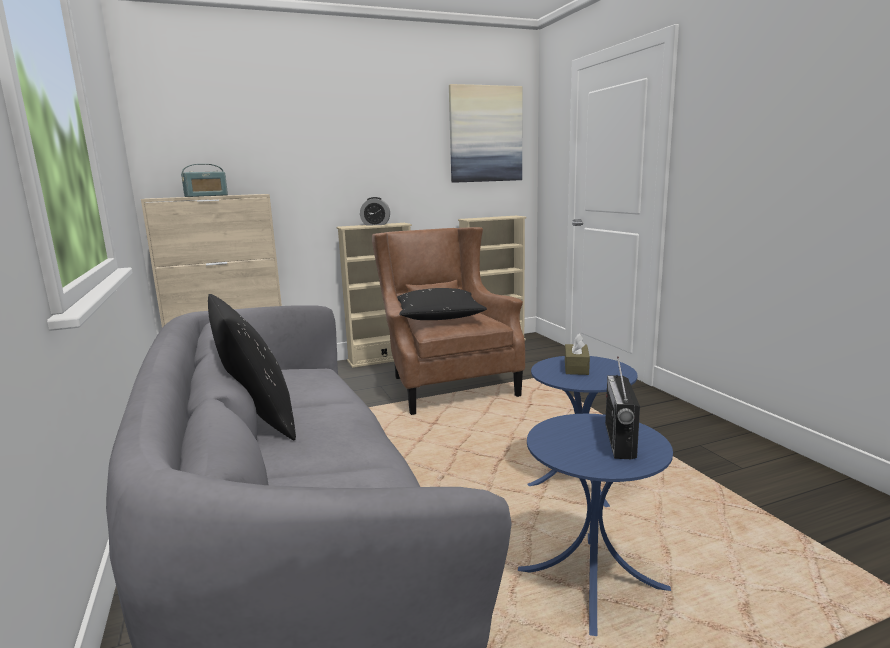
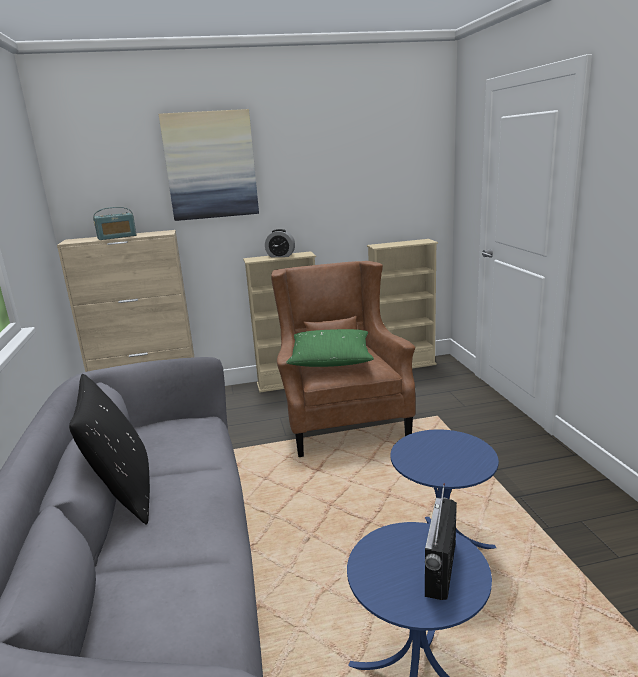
camera: 10 degrees right, 5 degrees up
black pillow [397,288,487,320] -> green pillow [286,329,374,367]
picture [449,84,522,183] -> picture moved to [159,109,259,221]
brown tissue box [565,333,590,375] -> none

